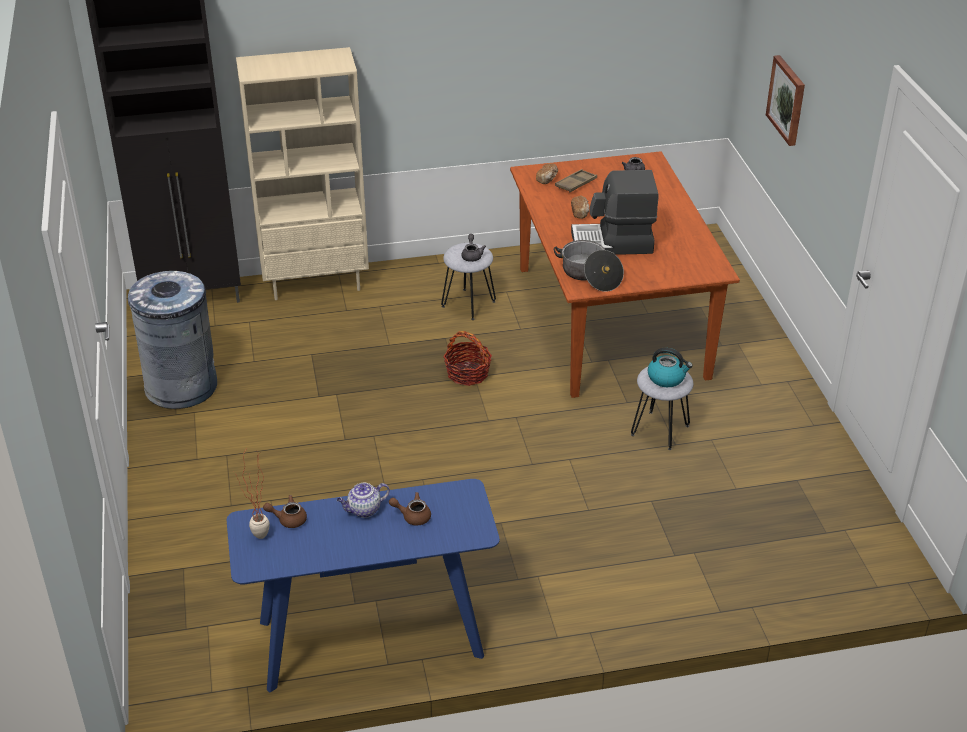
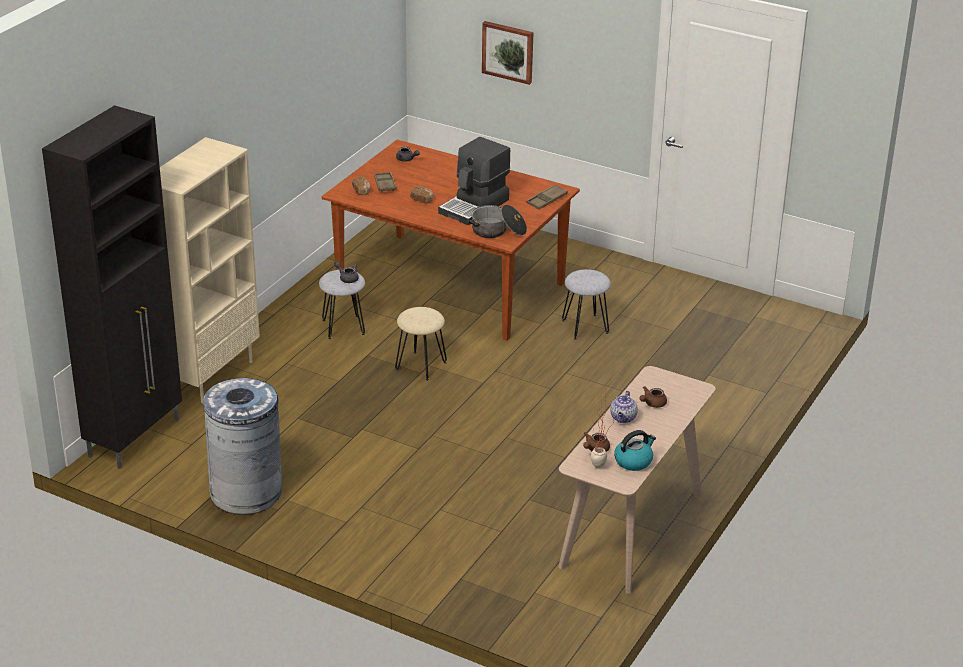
camera: 50 degrees left, 5 degrees down
blue console table [227,479,500,692] -> beige console table [558,366,716,593]
basket [443,331,492,386] -> beige stool [395,307,447,381]
kettle [648,348,693,387] -> kettle moved to [614,430,656,471]
none -> brown tray [527,184,568,209]

